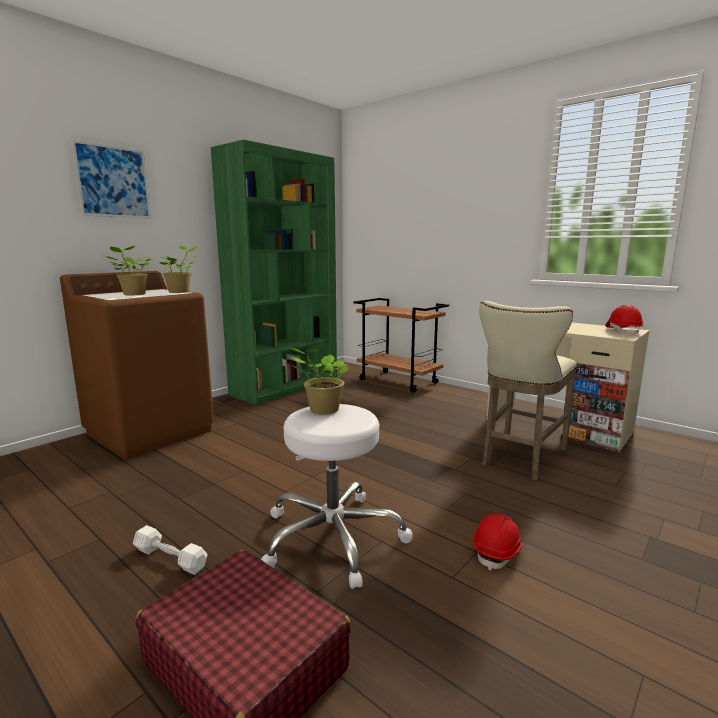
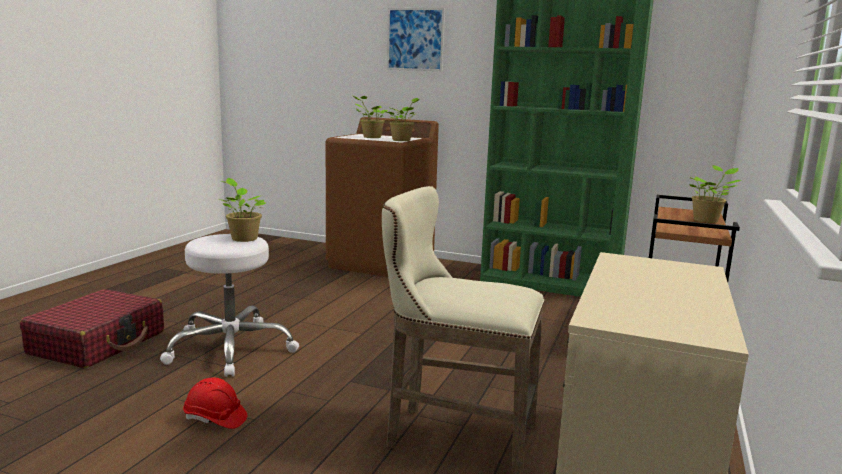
camera: 70 degrees right, 0 degrees up
white dumbbell [133,525,208,575] -> none
red hard hat [606,305,644,335] -> none
none -> potted plant [689,165,741,223]

